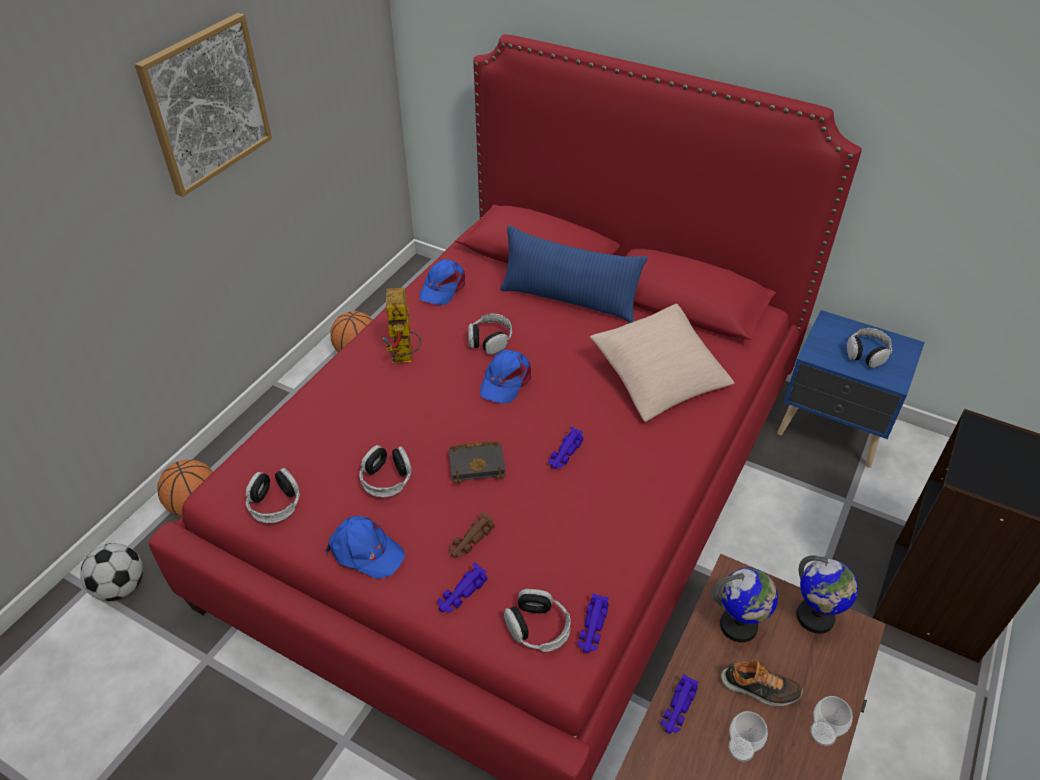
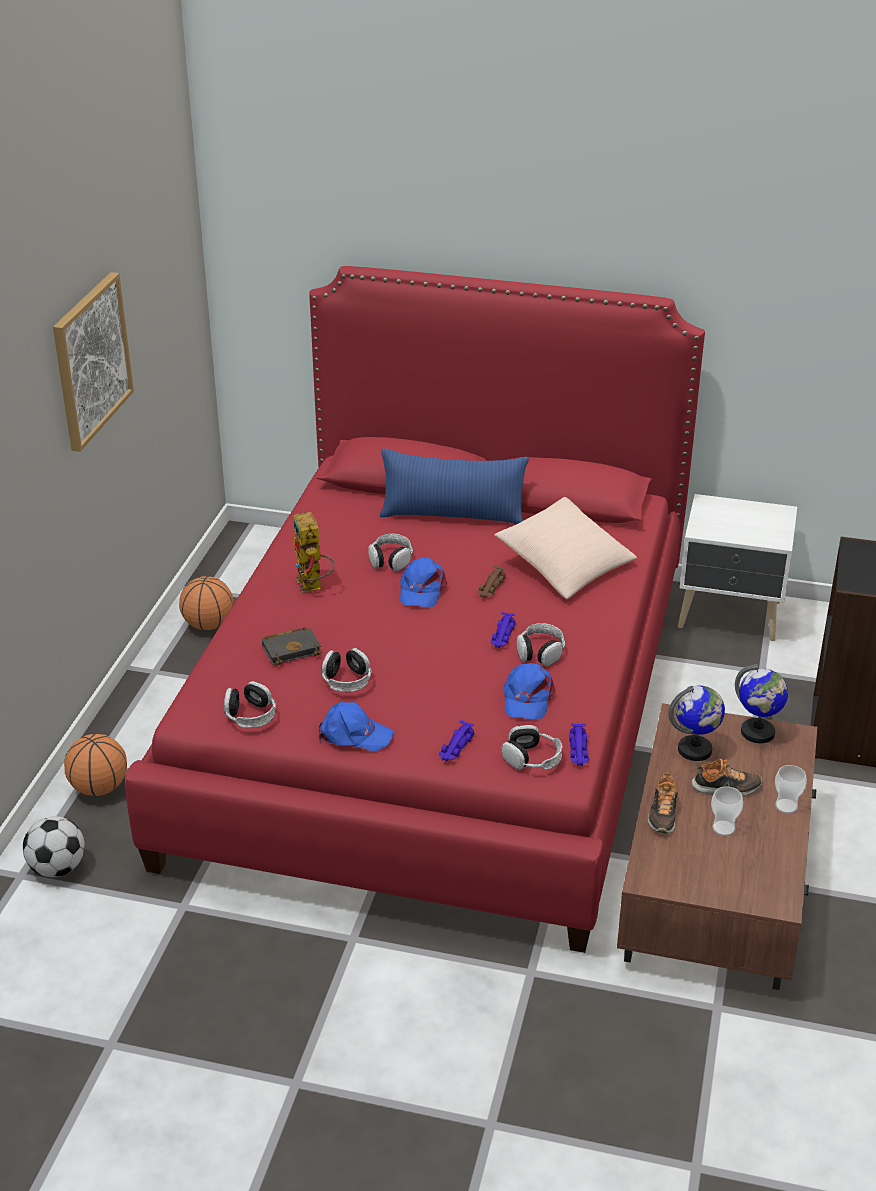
camera: 15 degrees left, 10 degrees down
blue cap [419,259,465,305] -> blue cap moved to [504,663,555,719]
black book [449,441,506,484] -> black book moved to [262,627,321,666]
brown toy car [449,511,495,558] -> brown toy car moved to [477,565,506,598]
purple toy car [661,674,698,734] -> shoe [648,772,678,833]
blue nightstand [777,310,925,468] -> white nightstand [678,494,797,641]
headphones [847,328,892,368] -> headphones moved to [517,623,565,666]

